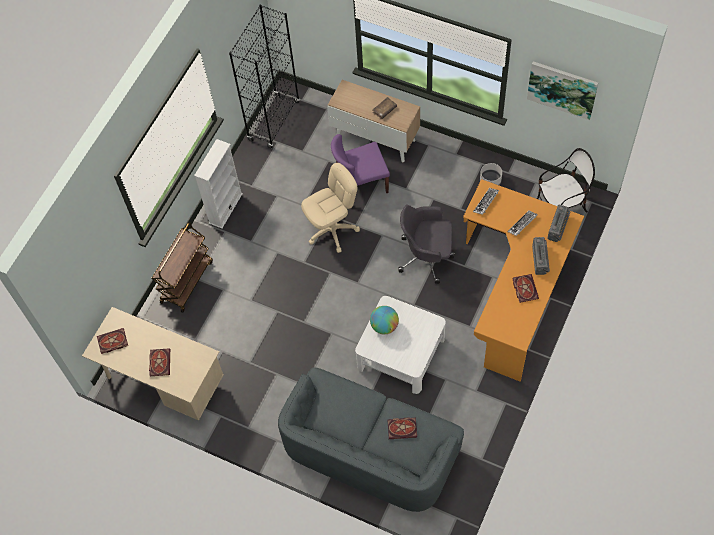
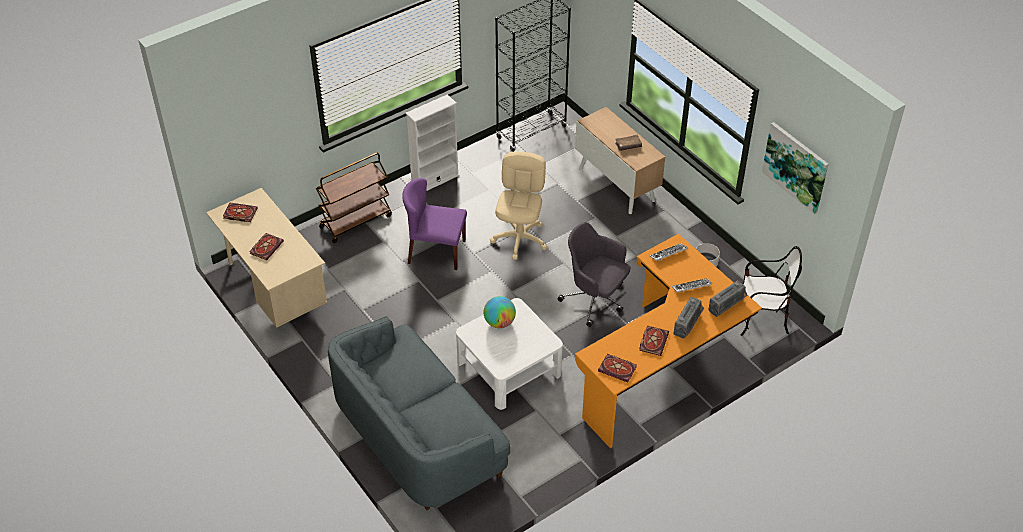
camera: 25 degrees right, 15 degrees down
beige office chair [301,163,360,253] -> beige office chair turned 75 degrees counterclockwise [490,152,547,260]
purple chair [331,134,390,193] -> purple chair moved to [402,178,467,270]
book [387,417,417,439] -> book moved to [598,354,637,382]

